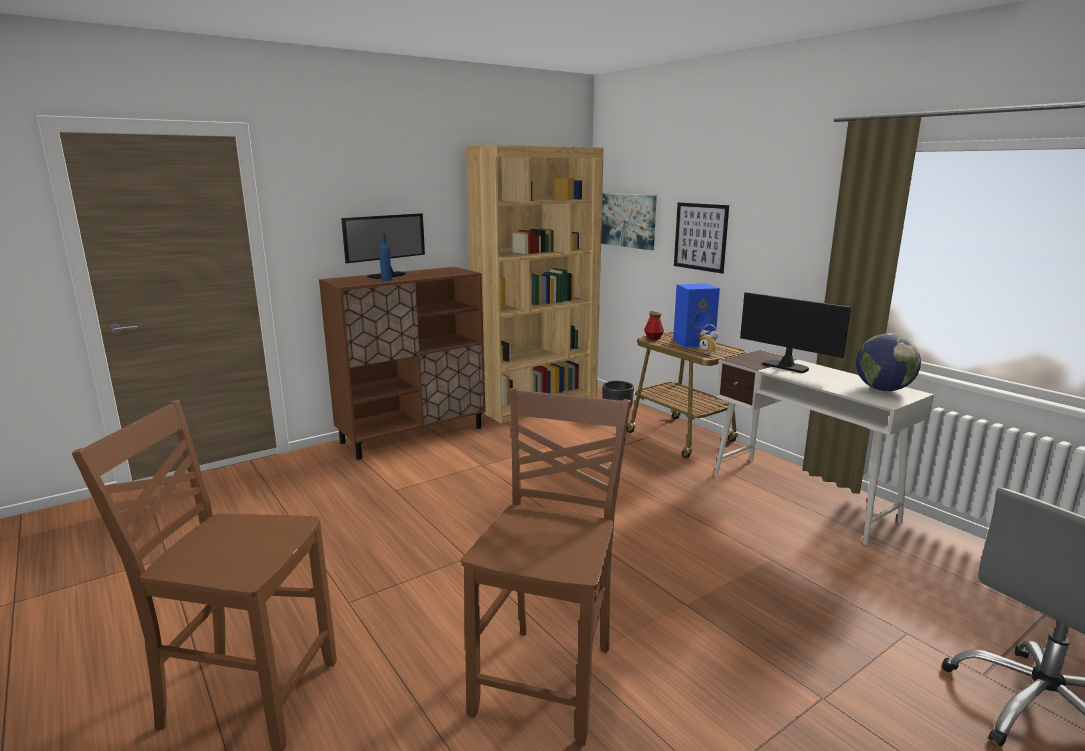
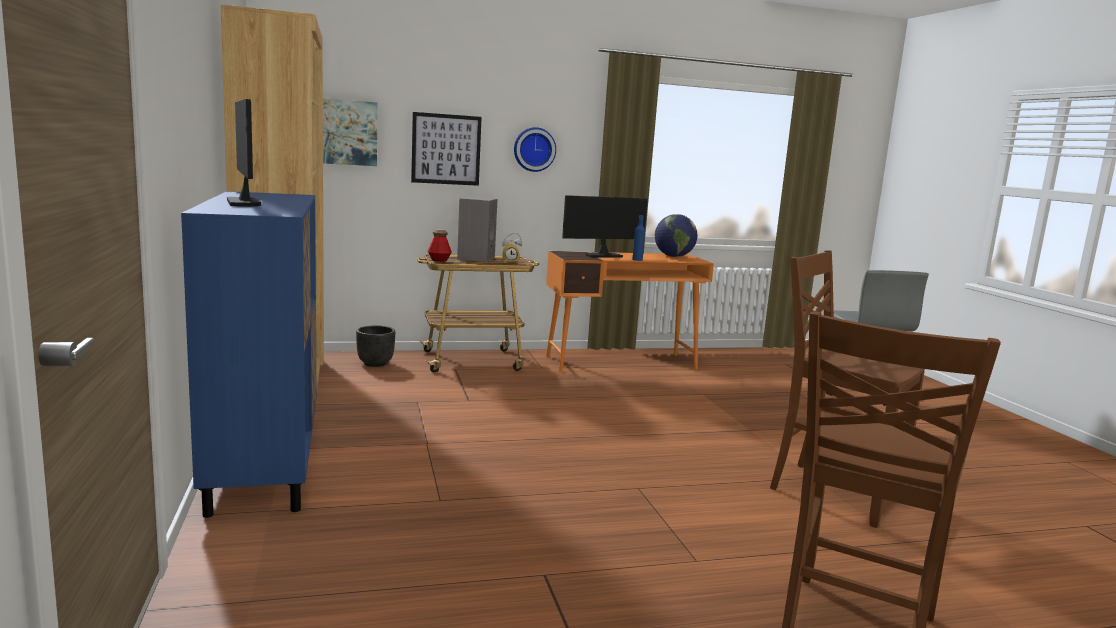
camera: 70 degrees left, 5 degrees down
brown cabinet [319,267,485,460] -> blue cabinet [181,191,317,518]
blue bottle [379,233,392,281] -> blue bottle moved to [632,215,645,261]
blue speaker [673,283,720,348] -> grey speaker [457,197,498,262]
white desk [714,350,934,545] -> orange desk [546,251,714,372]
none -> wall clock [514,127,556,172]

